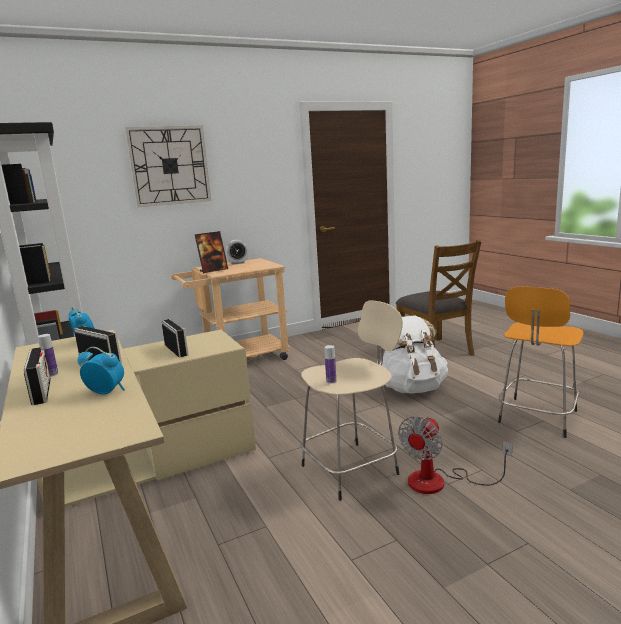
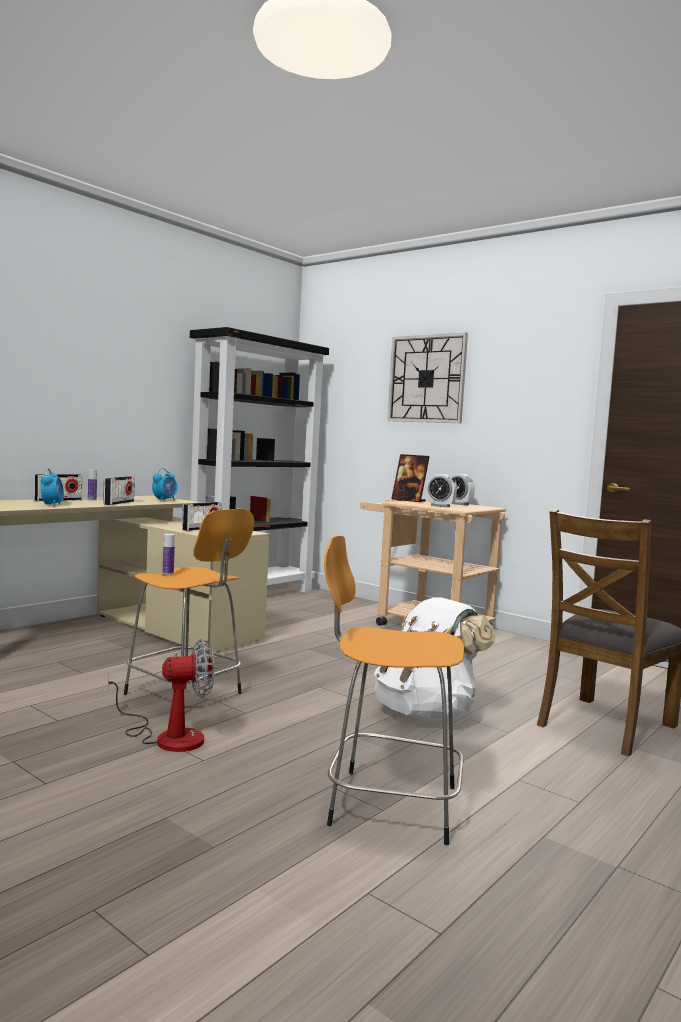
camera: 65 degrees right, 10 degrees down
beige stool [301,301,403,501] -> orange stool [124,509,255,695]
fan [398,416,513,494] -> fan turned 150 degrees clockwise [108,639,214,752]
none -> alarm clock [426,474,457,507]

